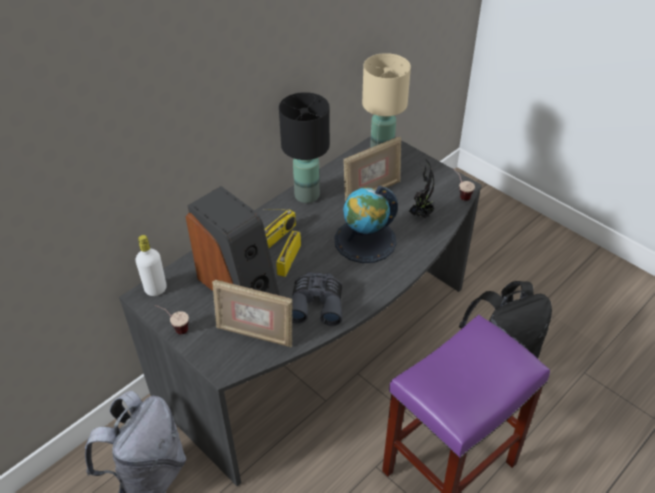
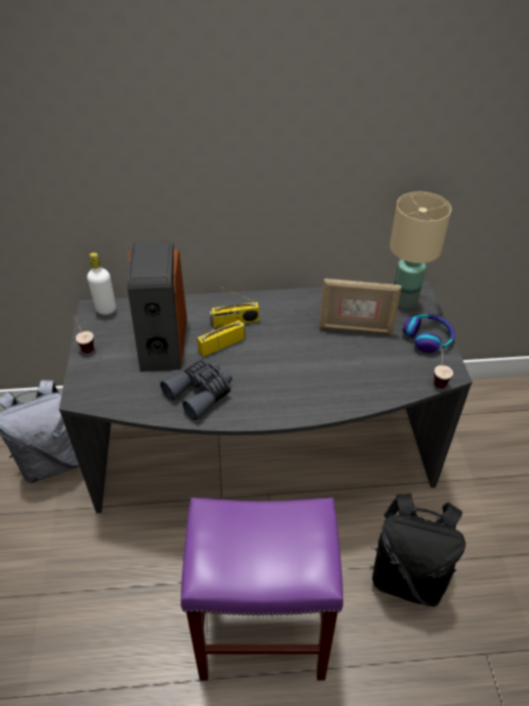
camera: 40 degrees right, 0 degrees up
picture frame [212,280,293,347] -> none
black table lamp [279,92,330,203] -> none
globe [334,186,398,263] -> none
potted plant [409,159,434,218] -> none
none -> headphones [403,314,455,353]

